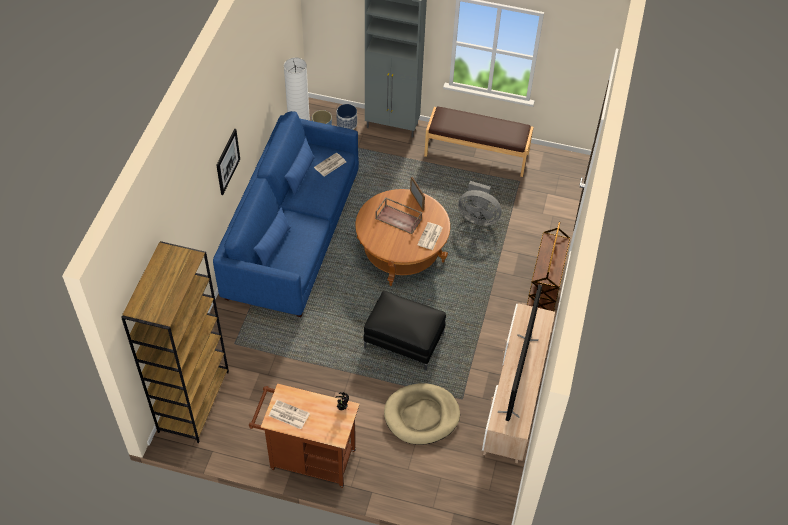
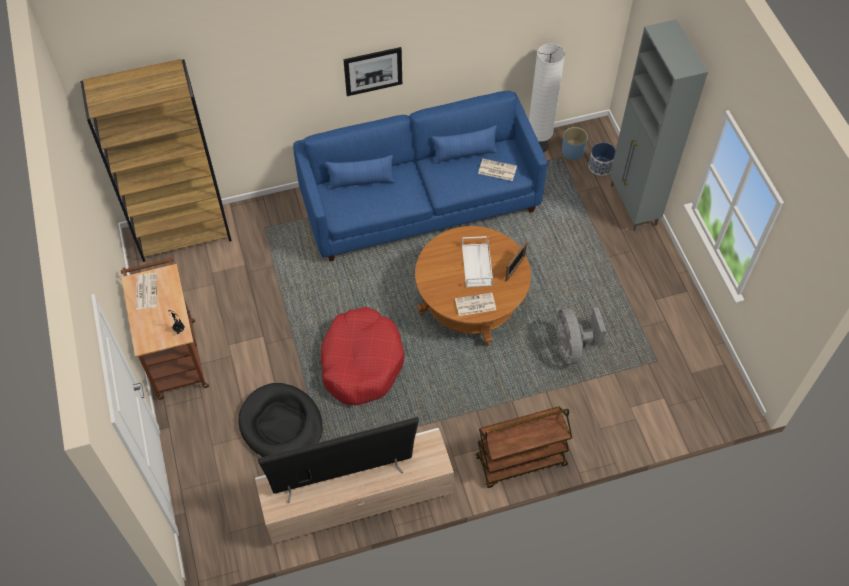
camera: 60 degrees right, 5 degrees up
black ottoman [364,291,446,371] -> red dog bed [321,307,405,405]
brown tray [375,197,422,234] -> white tray [462,236,493,287]
beige dog bed [384,383,460,445] -> black dog bed [238,383,323,457]
brown bench [424,106,534,177] -> none

